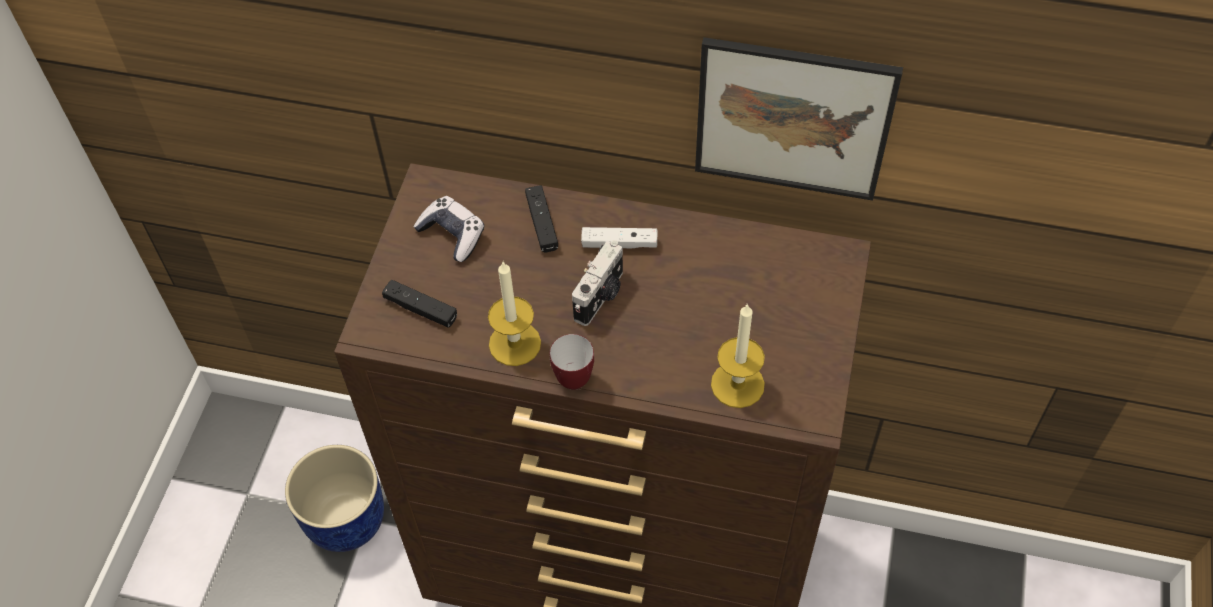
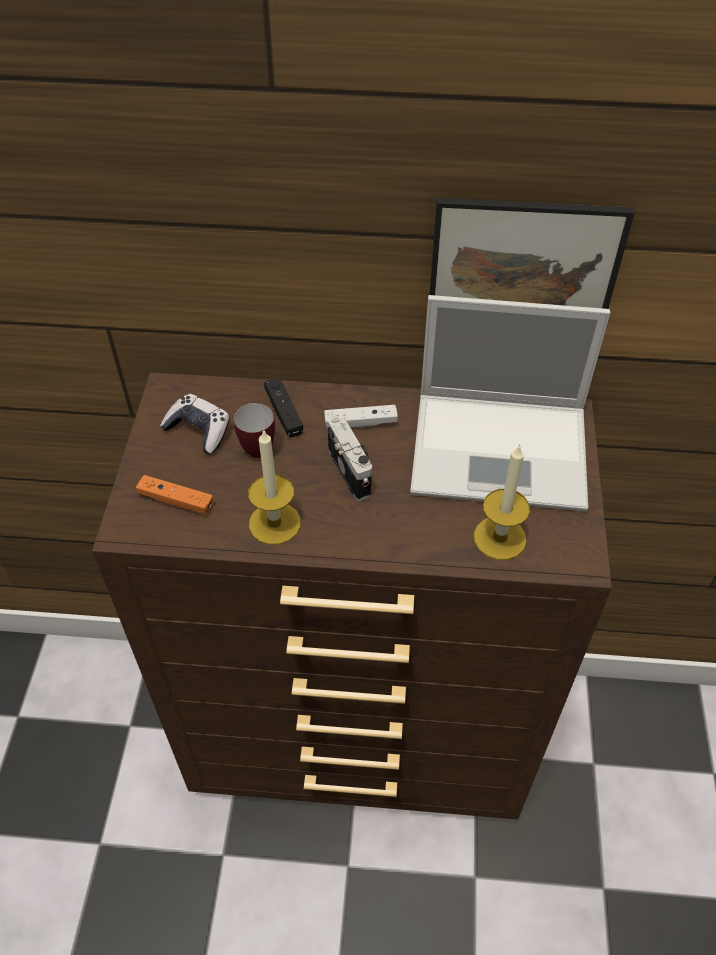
camera: 10 degrees left, 5 degrees down
blue planter [285,445,384,552] -> none
black game controller [382,280,457,327] -> orange game controller [136,475,214,515]
mug [550,334,594,390] -> mug moved to [233,403,275,458]
camera [572,240,623,326] -> camera turned 45 degrees counterclockwise [328,416,372,501]
none -> laptop [410,295,610,511]

